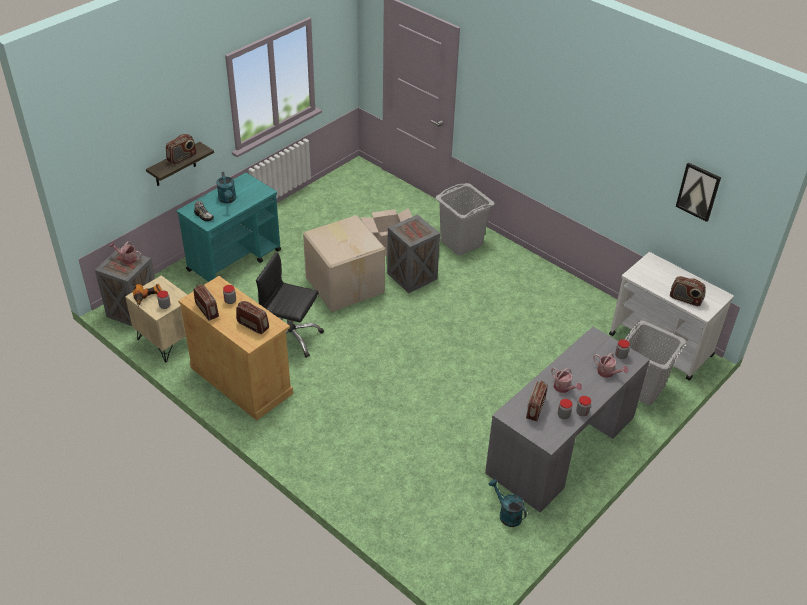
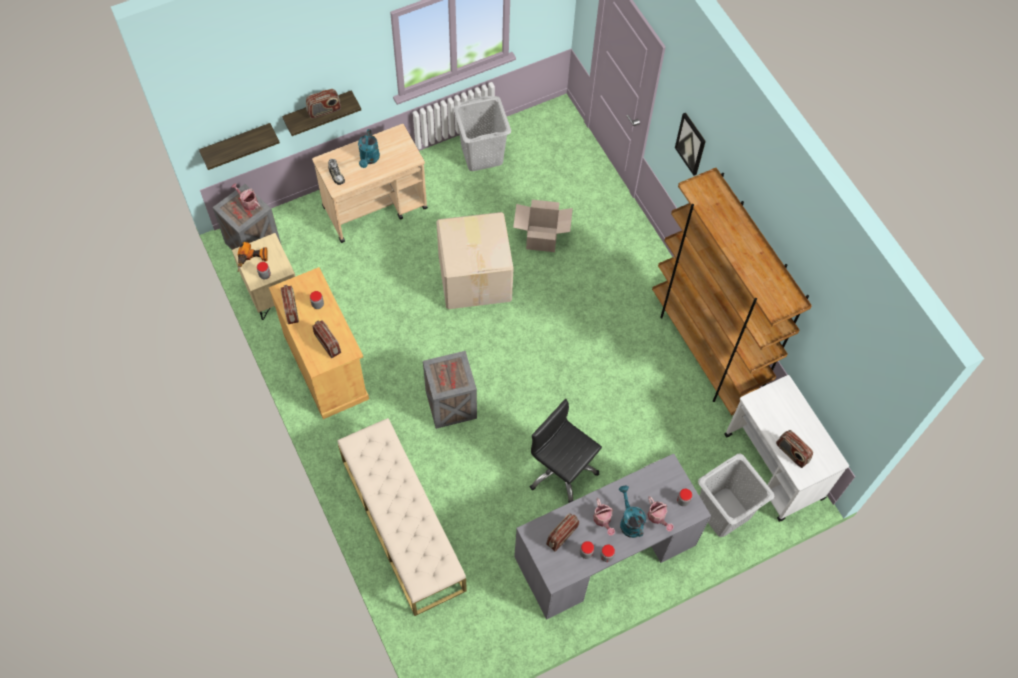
camera: 20 degrees right, 20 degrees up
turquoise cart [177,173,281,282] -> beige cart [312,124,428,243]
black office chair [256,252,324,358] -> black office chair moved to [530,399,602,503]
crate [387,214,440,293] -> crate moved to [423,351,477,429]
grey laundry basket [435,183,495,255] -> grey laundry basket moved to [453,96,511,171]
turquoise watering can [489,479,527,527] -> turquoise watering can moved to [619,486,646,538]
picture [676,162,721,222] -> picture moved to [675,113,706,176]
none -> shelf [199,123,280,170]
none -> beige bench [337,418,467,616]
none -> brown bookcase [652,168,812,416]

